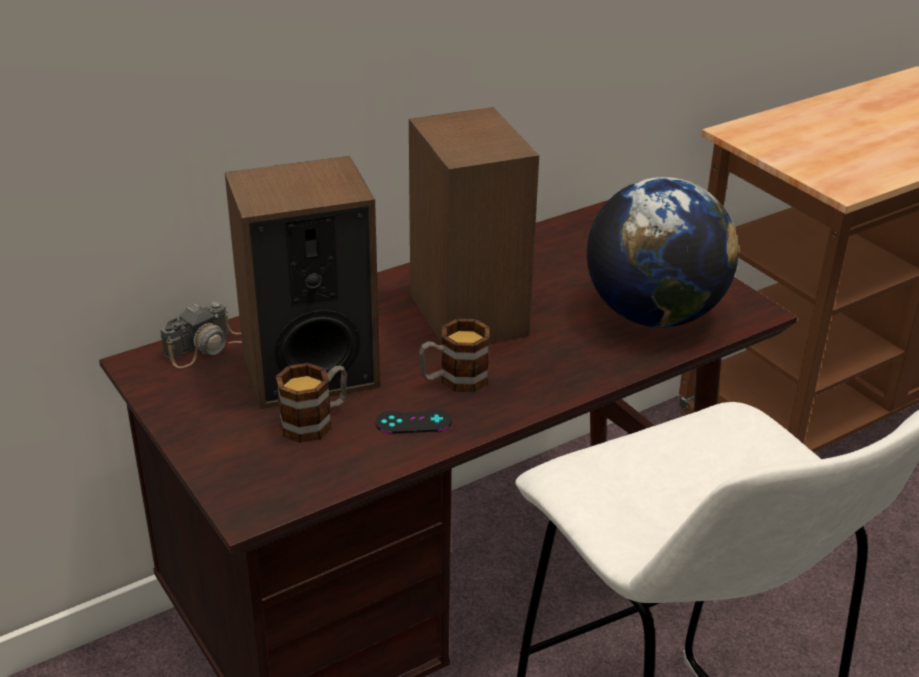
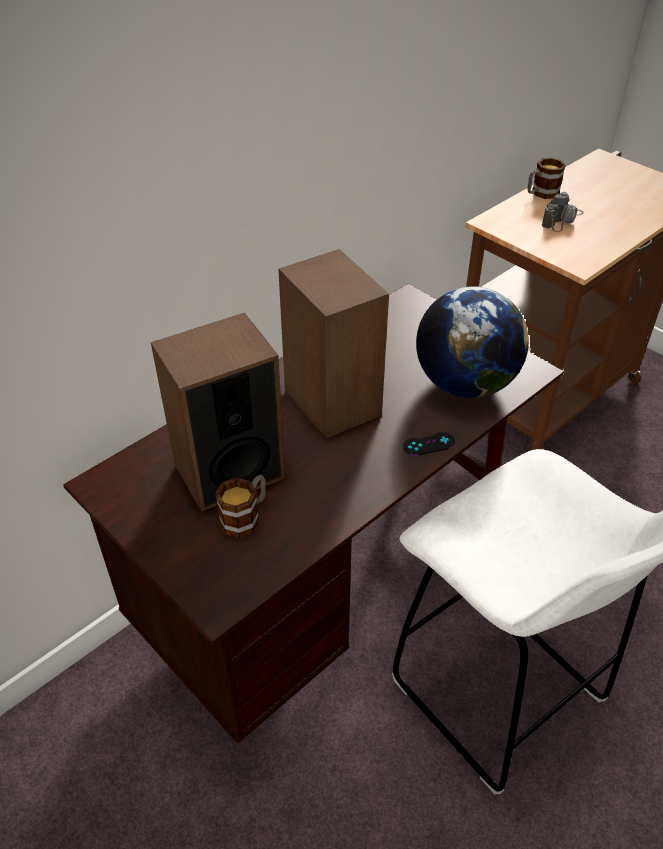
camera: 10 degrees left, 10 degrees up
camera [160,301,242,368] -> camera moved to [542,192,583,232]
black game controller [375,409,452,434] -> black game controller moved to [404,432,455,456]
mug [419,319,490,392] -> mug moved to [527,157,566,199]

